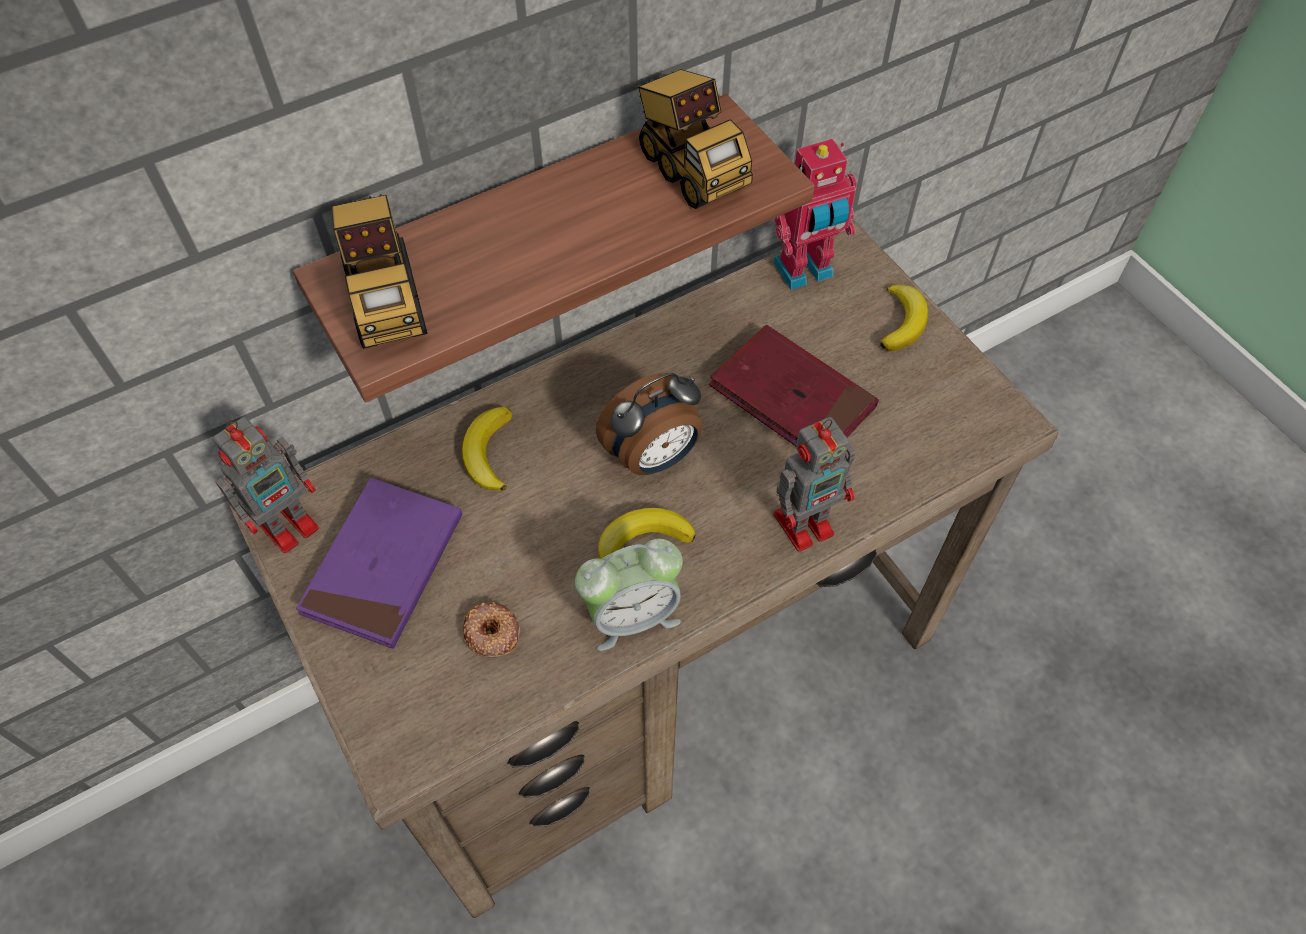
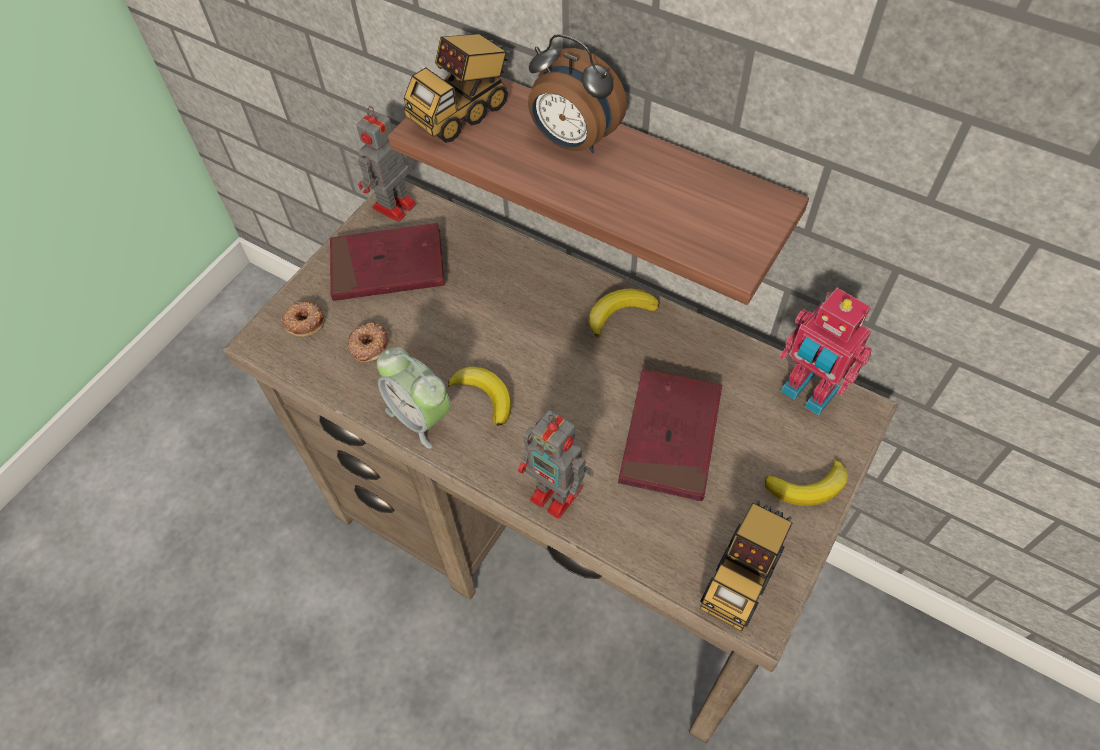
camera: 65 degrees right, 0 degrees up
toy robot [213,417,319,554] -> toy robot turned 105 degrees clockwise [356,106,416,222]
purple book [296,478,462,649] -> red book [330,223,445,301]
banana [462,407,512,491] -> banana moved to [589,289,659,338]
alarm clock [596,373,702,475] -> alarm clock moved to [528,34,627,153]
toy truck [637,69,753,209] -> toy truck moved to [700,500,793,631]
none -> donut [281,301,325,337]

